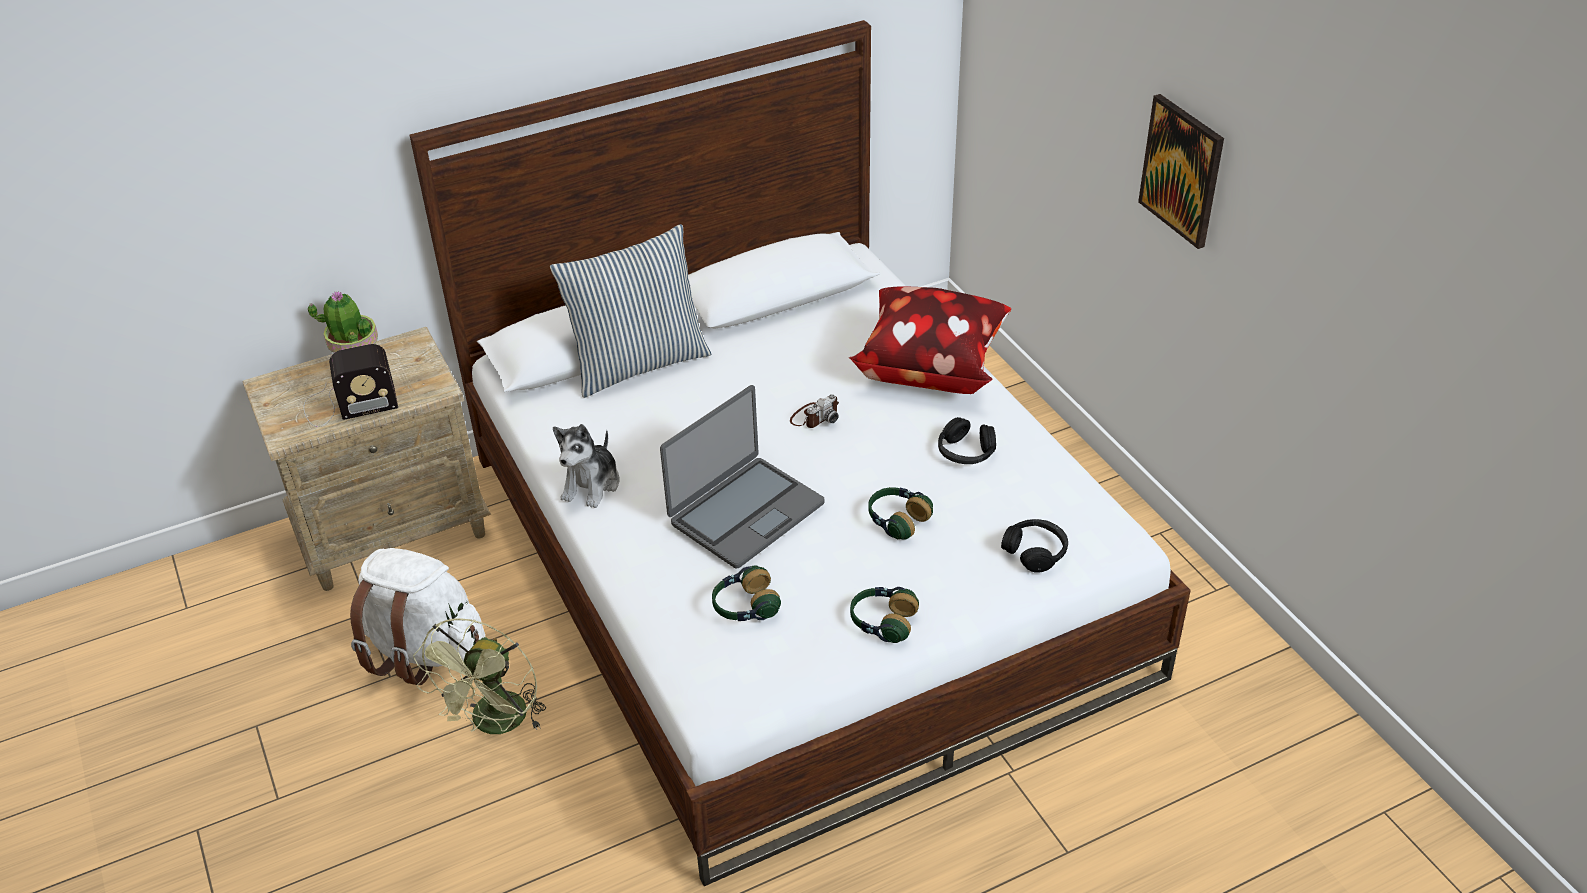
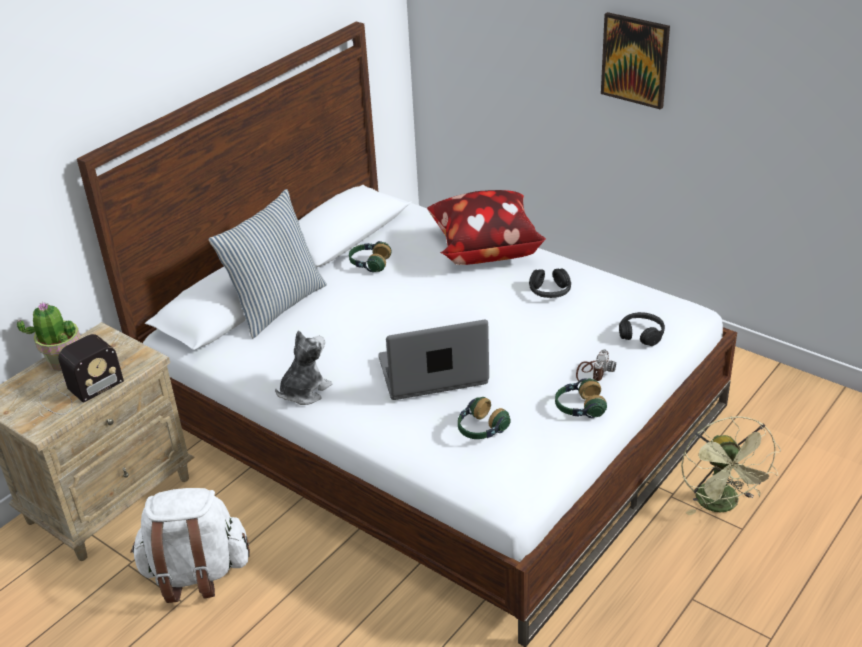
camera: 25 degrees left, 5 degrees down
green fan [413,618,546,734] -> green fan moved to [681,416,781,516]
plush toy [553,424,620,508] -> plush toy turned 135 degrees counterclockwise [275,330,332,405]
laptop [660,385,824,568] -> laptop turned 120 degrees counterclockwise [378,320,489,400]
camera [790,394,839,428] -> camera moved to [576,349,616,381]
headphones [868,487,933,540] -> headphones moved to [349,241,392,272]

